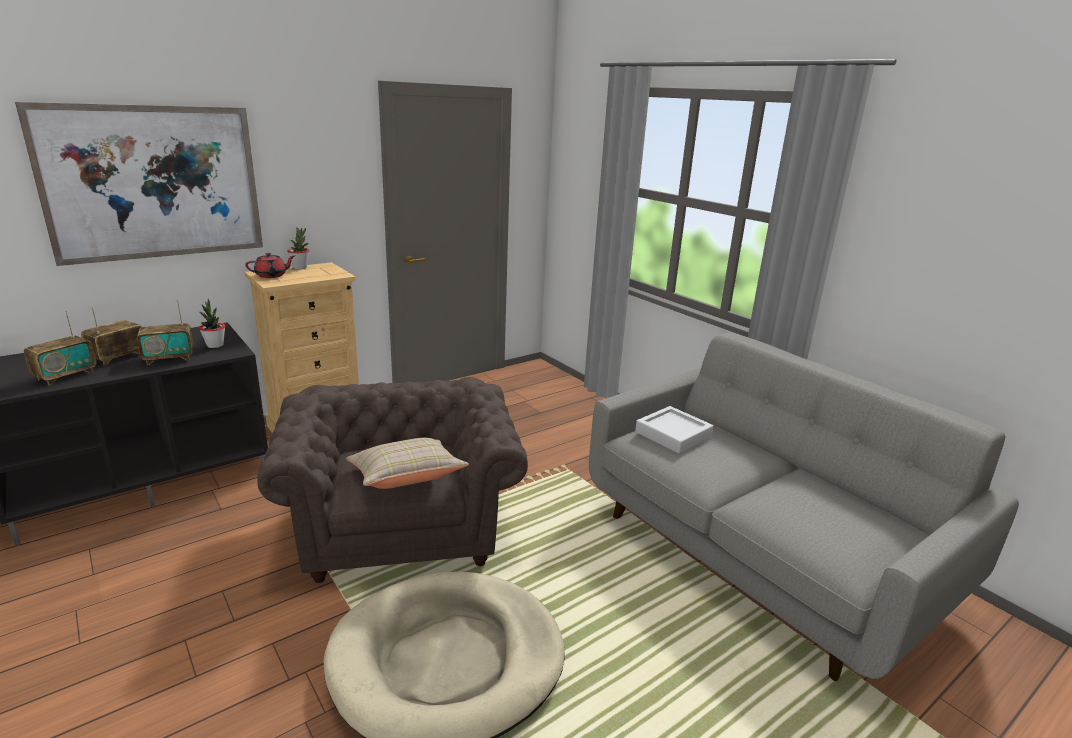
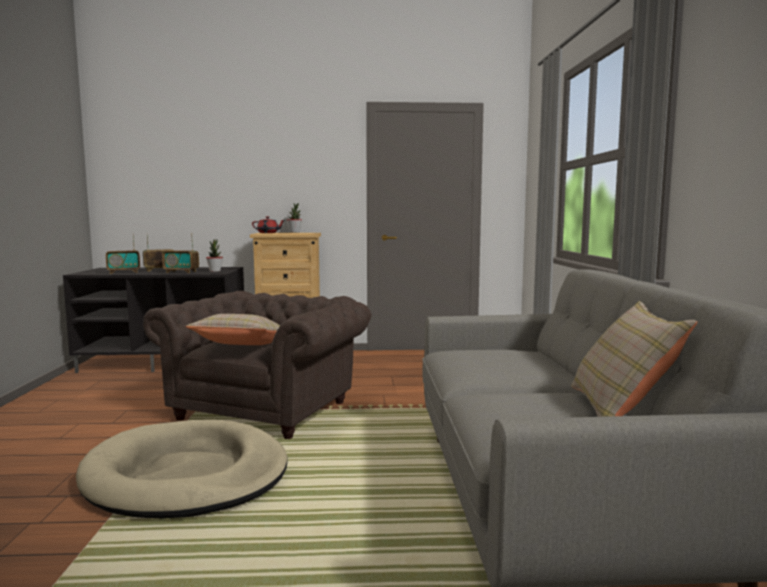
camera: 35 degrees right, 15 degrees down
picture [15,102,263,266] -> none
grey tray [635,406,714,454] -> none
none -> beige pillow [571,301,697,417]

